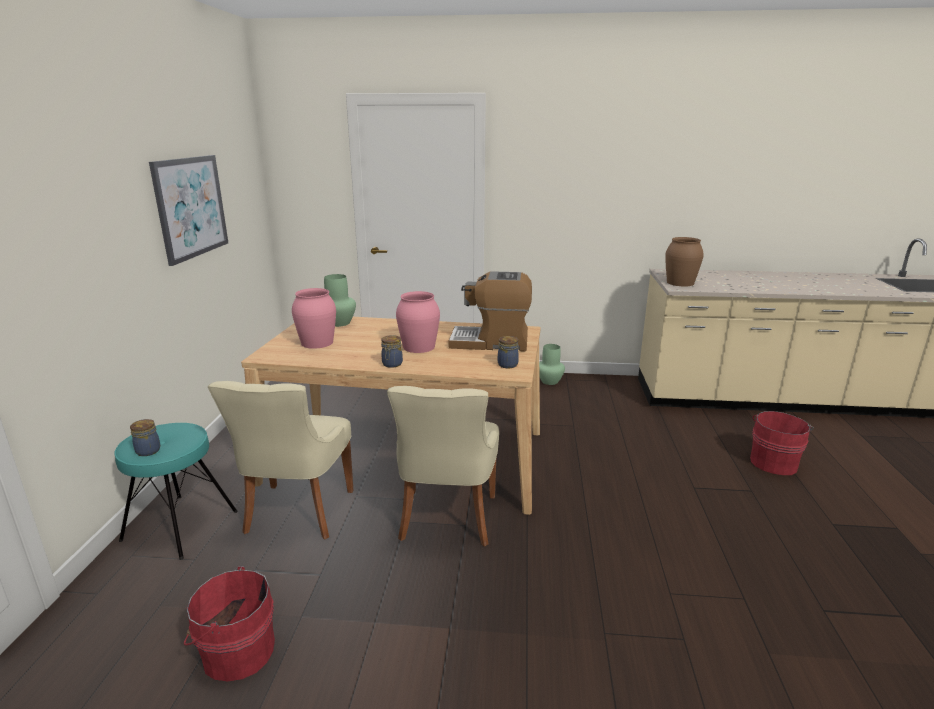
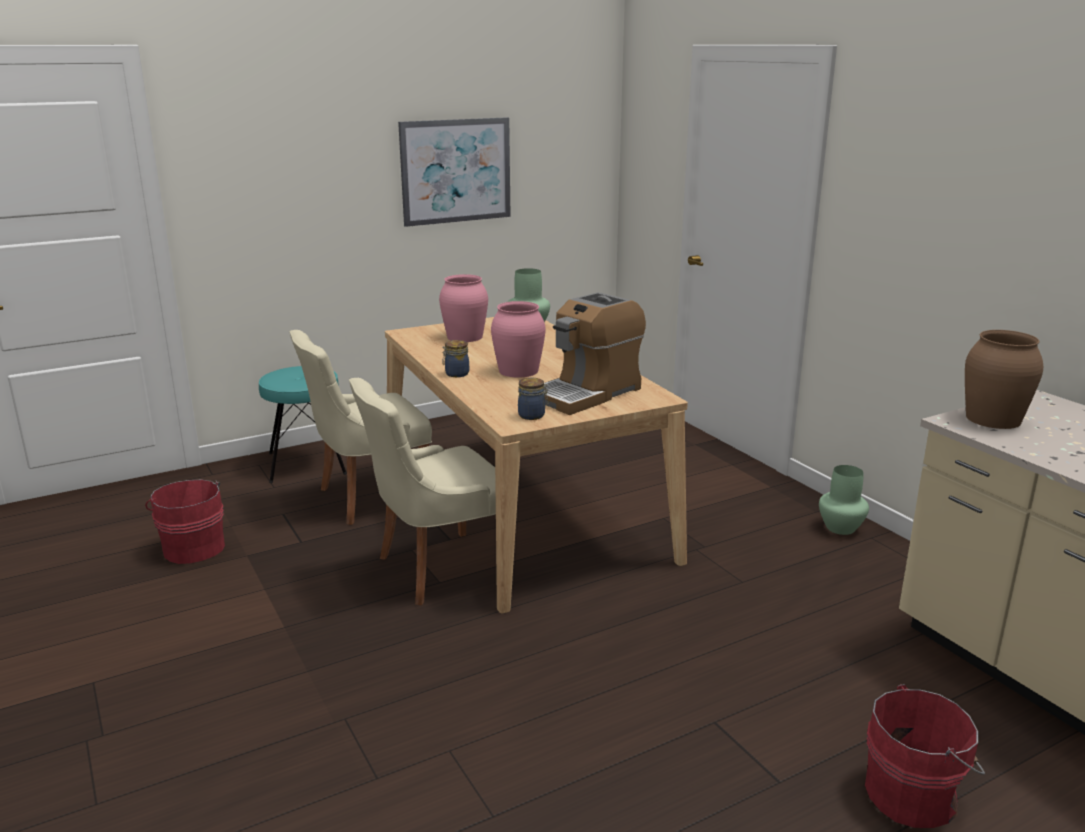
camera: 55 degrees right, 0 degrees up
jar [130,419,160,456] -> none
coffee machine [449,271,532,352] -> coffee machine turned 105 degrees counterclockwise [544,292,646,415]

